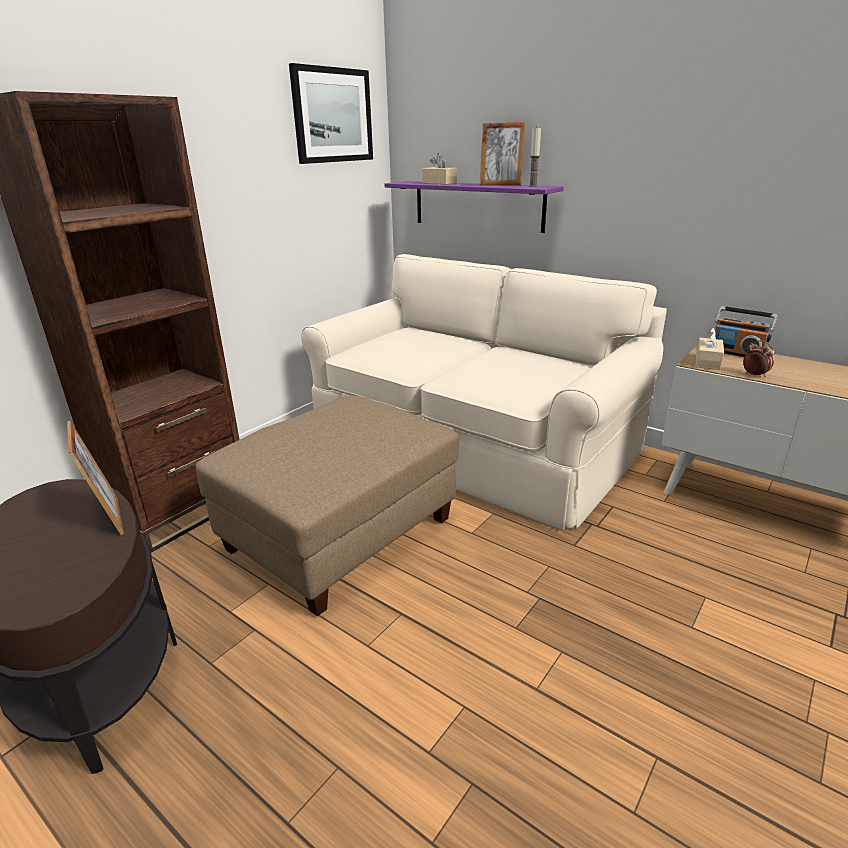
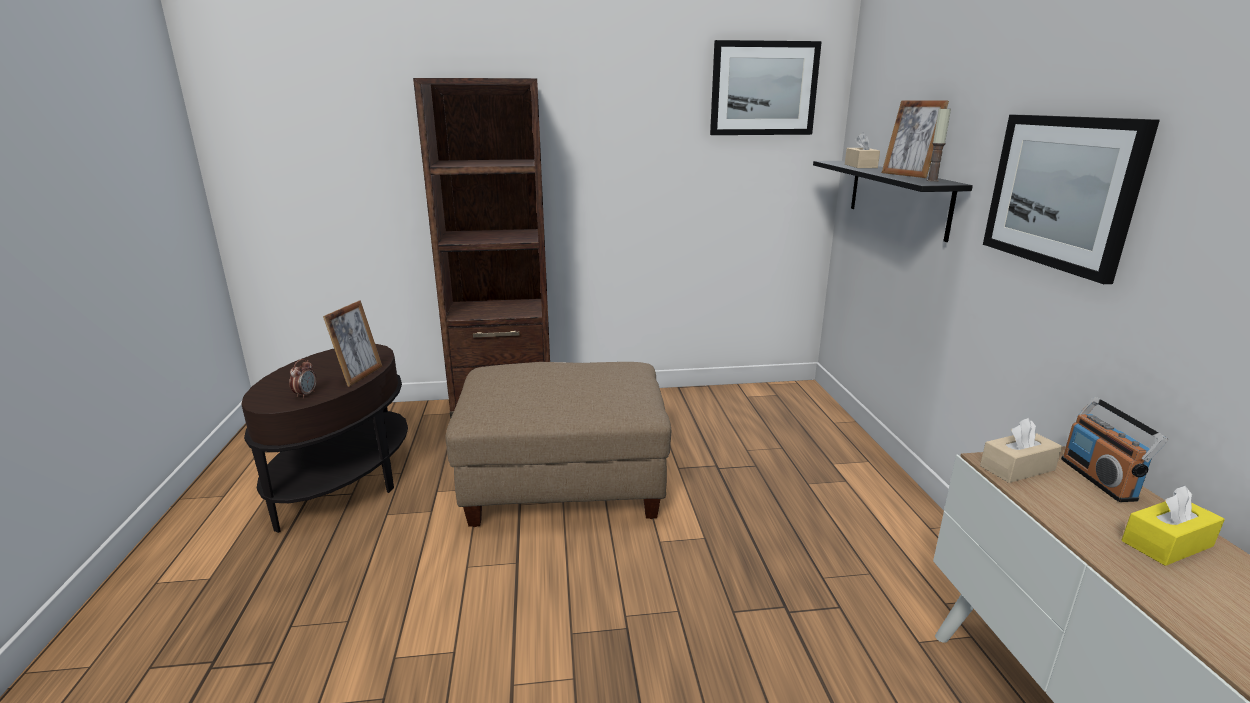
camera: 45 degrees right, 5 degrees down
beige sofa [302,254,667,531] -> none
purple shelf [385,181,564,233] -> black shelf [813,161,973,242]
alarm clock [743,341,775,378] -> alarm clock moved to [289,359,316,399]
none -> picture [983,115,1160,284]
none -> yellow tissue box [1122,485,1225,566]

